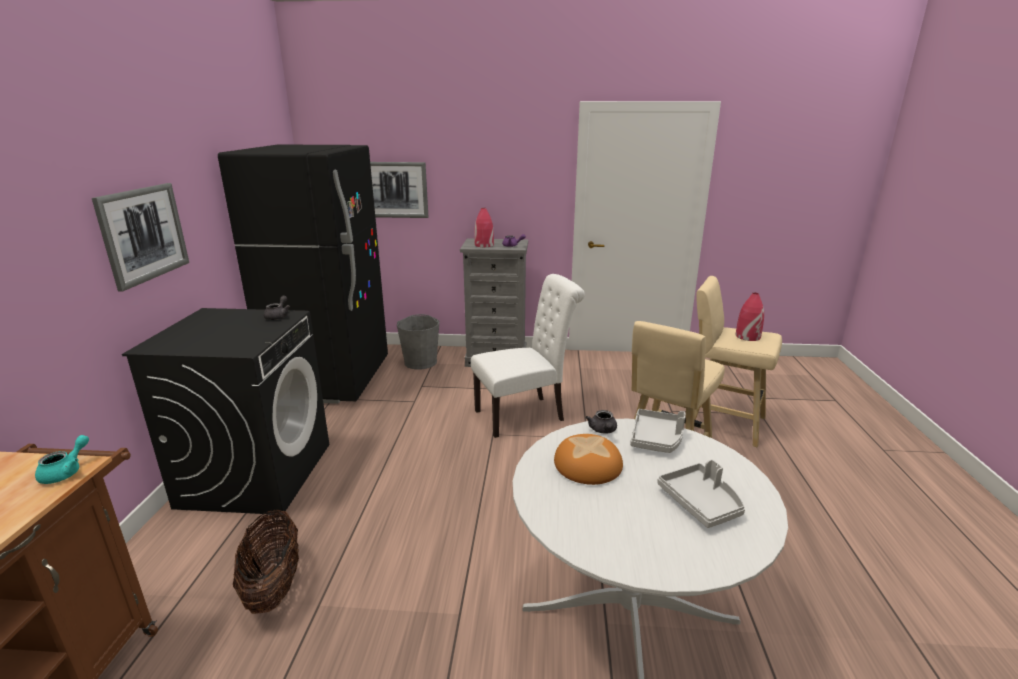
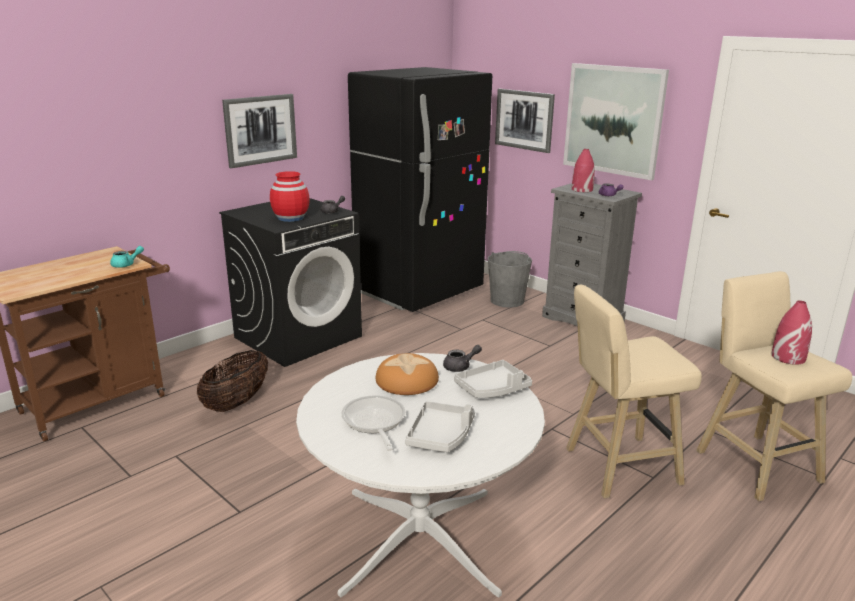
camera: 40 degrees right, 0 degrees up
white chair [471,274,585,438] -> none
grey teapot [585,410,617,434] -> grey teapot turned 150 degrees counterclockwise [443,345,482,372]
none -> red vase [270,171,310,222]
none -> frying pan [341,395,406,451]
none -> picture [563,63,669,180]

